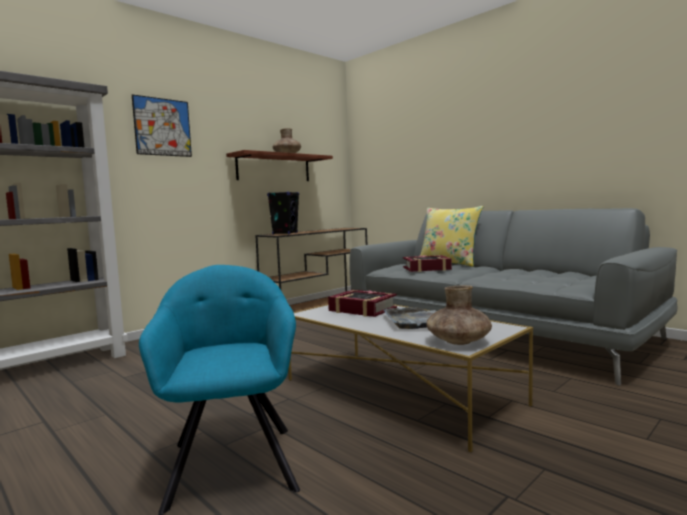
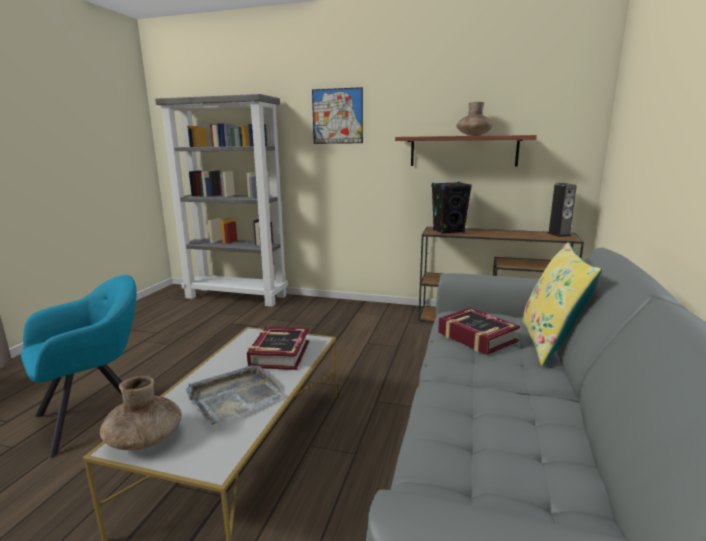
camera: 60 degrees right, 10 degrees up
none -> speaker [548,183,577,237]

